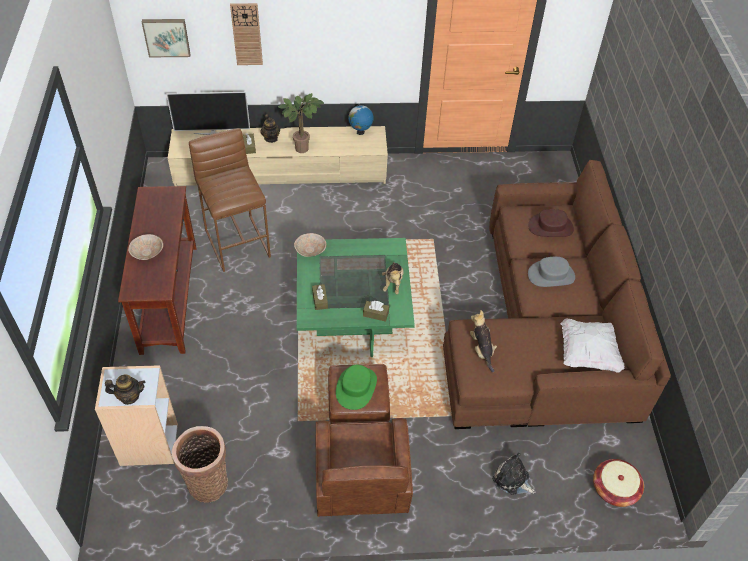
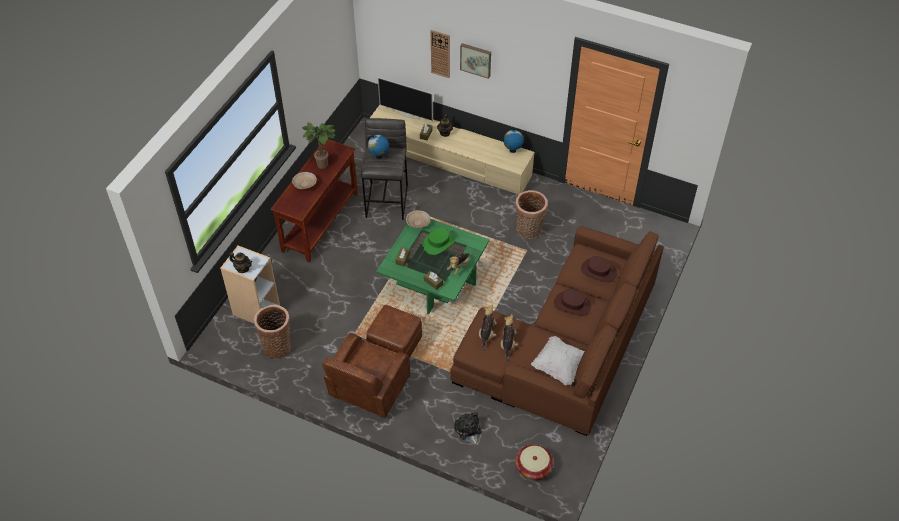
camera: 30 degrees right, 0 degrees up
picture [142,19,190,57] -> picture moved to [460,43,491,79]
brown stool [189,128,271,272] -> grey stool [361,118,408,220]
potted plant [278,93,324,153] -> potted plant moved to [302,122,335,169]
green hat [336,365,377,410] -> green hat moved to [422,227,455,255]
grey hat [528,257,575,287] -> brown hat [554,289,591,316]
none -> globe [367,135,389,159]
none -> plush toy [501,314,518,362]
none -> basket [515,190,548,239]

